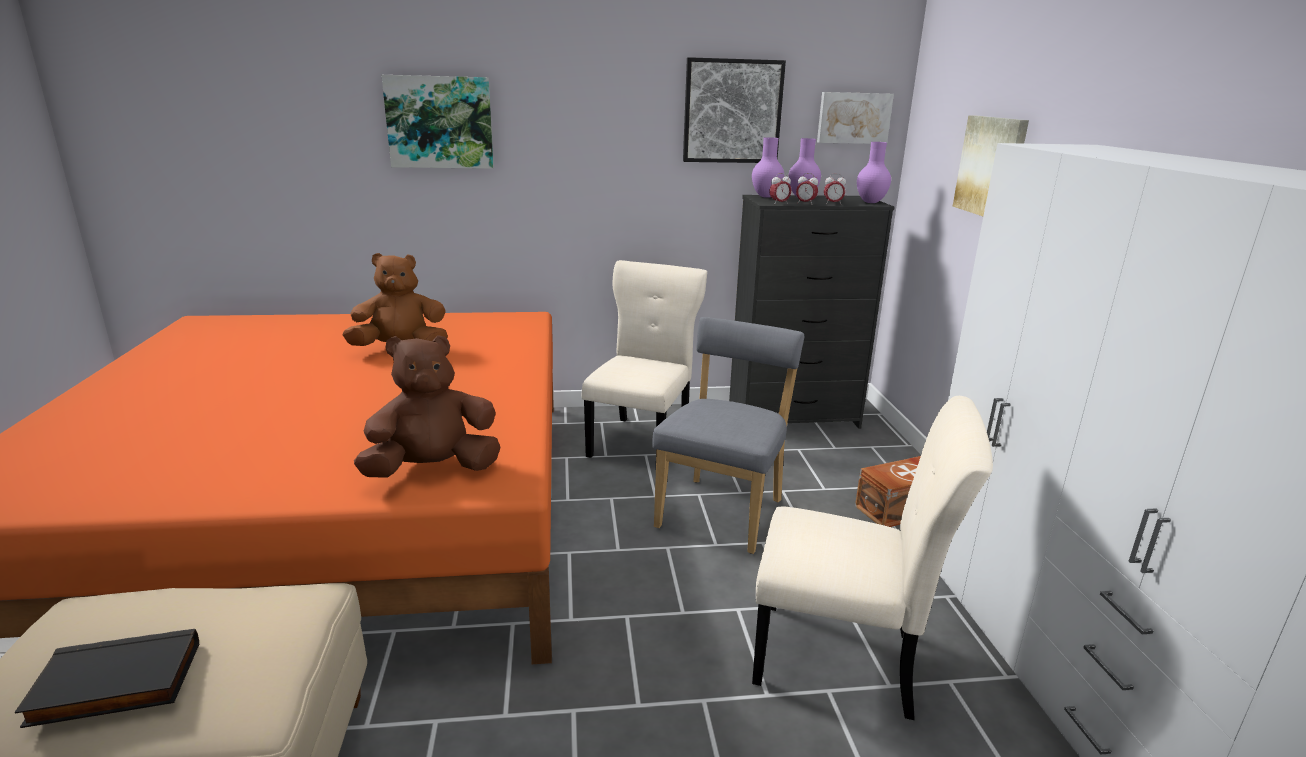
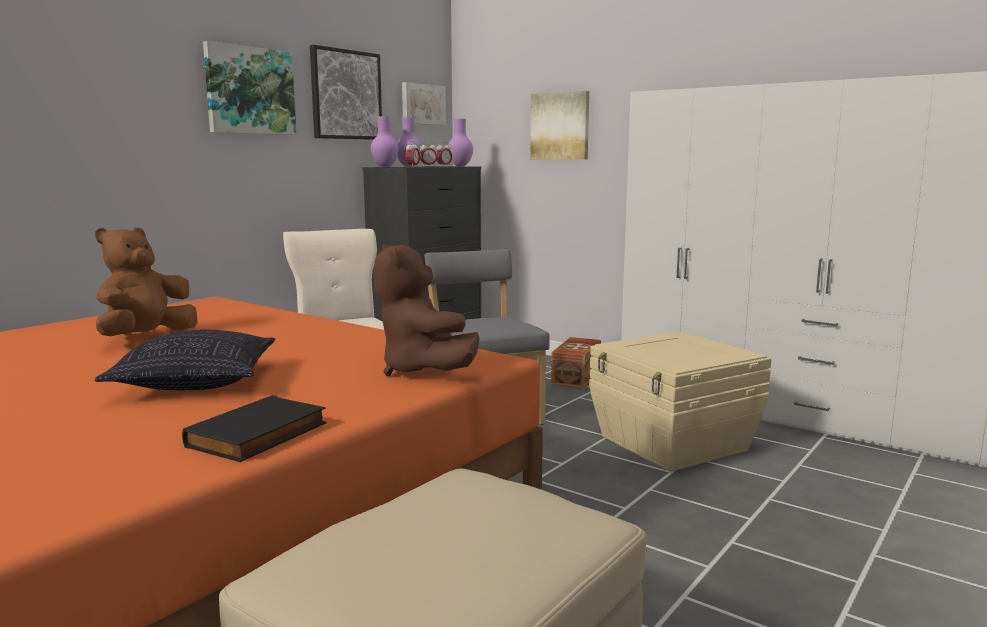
camera: 45 degrees left, 10 degrees down
black book [14,629,199,728] -> black book moved to [182,395,327,462]
brown plush toy [354,335,501,478] -> brown plush toy turned 45 degrees counterclockwise [374,243,480,376]
picture [381,75,494,169] -> picture moved to [203,41,296,135]
beige chair [752,396,993,720] -> beige storage box [589,331,772,472]
none -> pillow [95,330,275,390]

